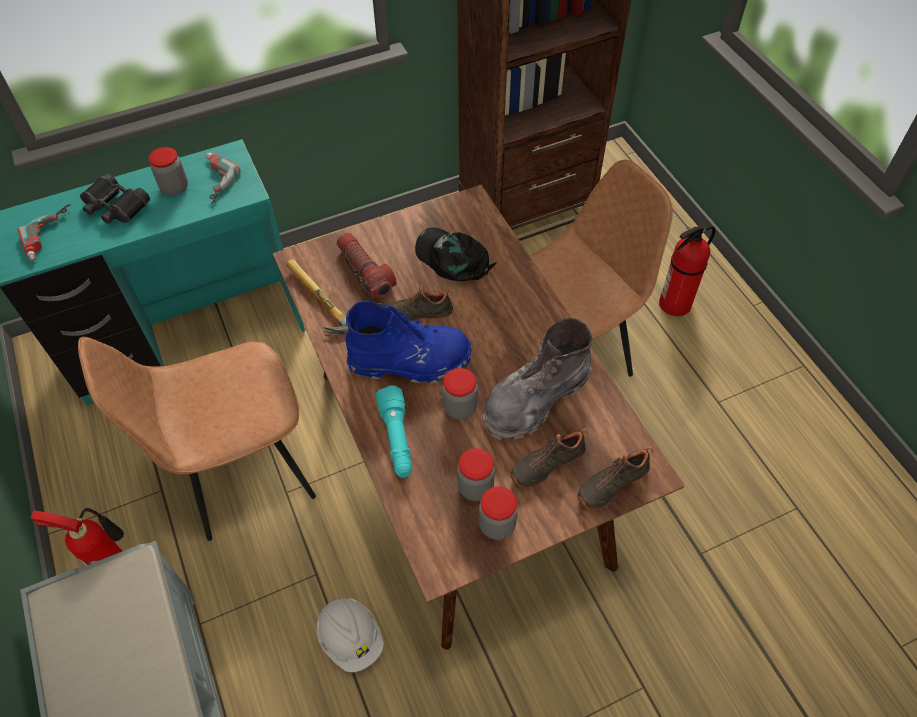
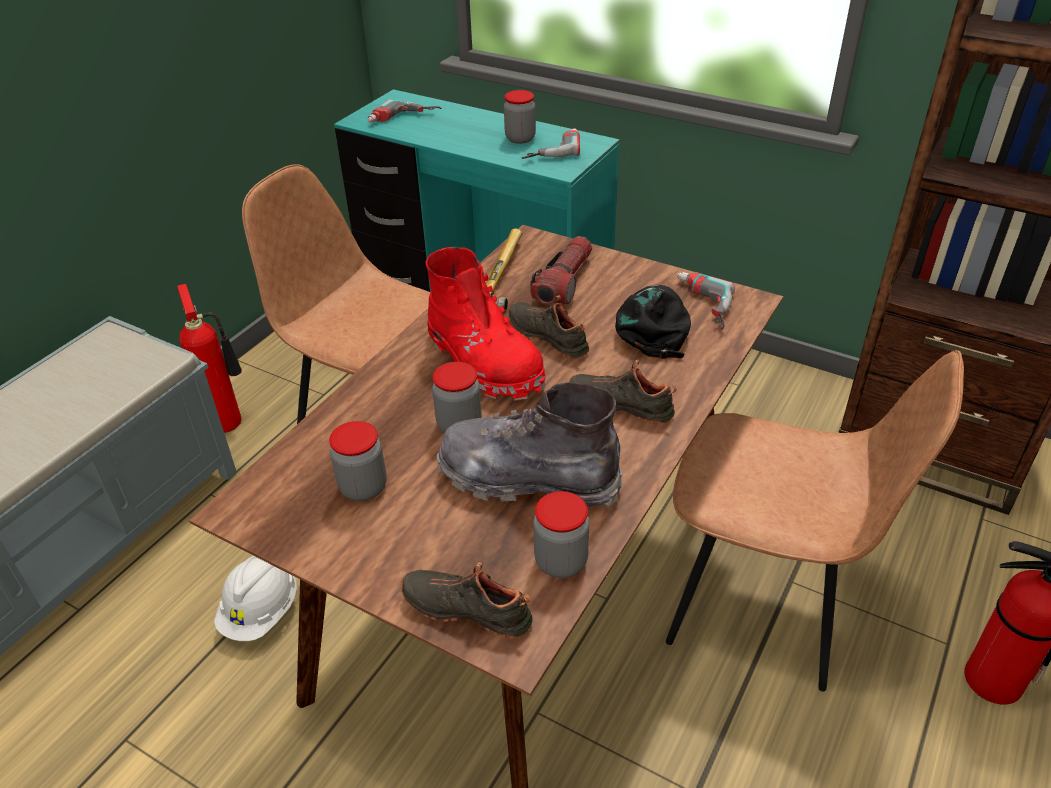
camera: 55 degrees right, 15 degrees down
black binoculars [80,173,150,224] -> none
blue boot [346,301,472,384] -> red boot [426,247,546,401]
turquoise flashlight [376,386,412,478] -> none
jar [479,486,518,540] -> jar moved to [533,491,590,578]
black shoe [511,429,588,487] -> black shoe moved to [569,360,677,425]
none -> power drill [677,272,735,330]

